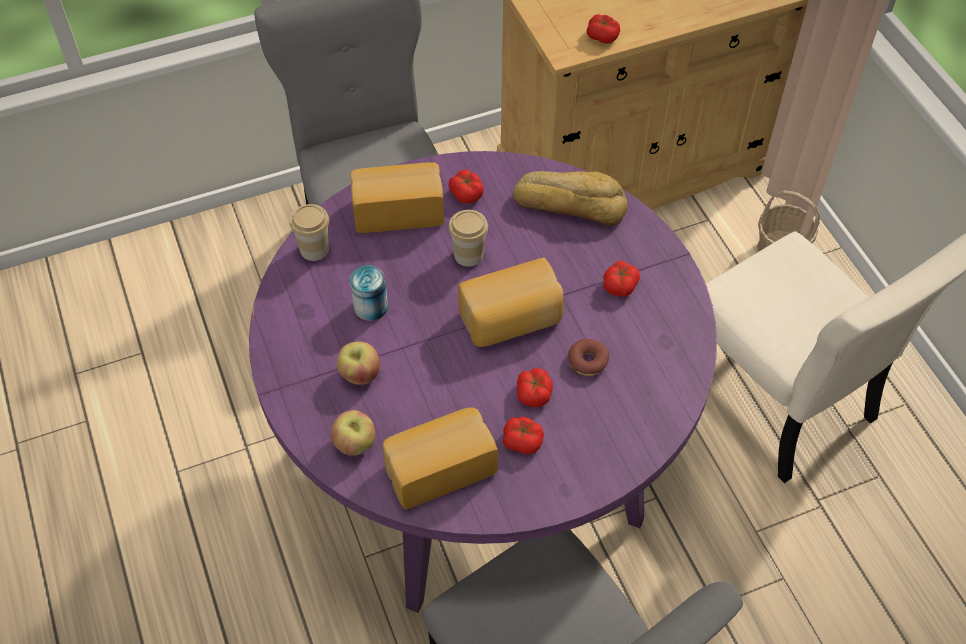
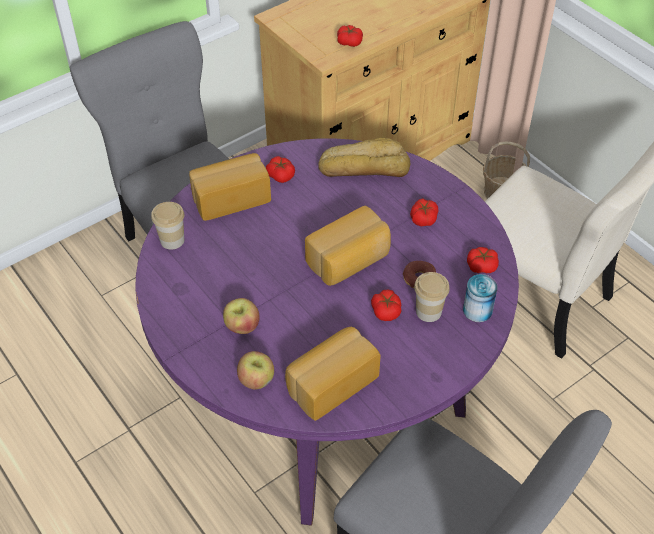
camera: 15 degrees left, 5 degrees down
can [350,265,388,321] -> can moved to [463,274,498,322]
cup [448,210,488,267] -> cup moved to [414,272,450,322]
tomato [503,417,544,454] -> tomato moved to [467,247,499,273]

